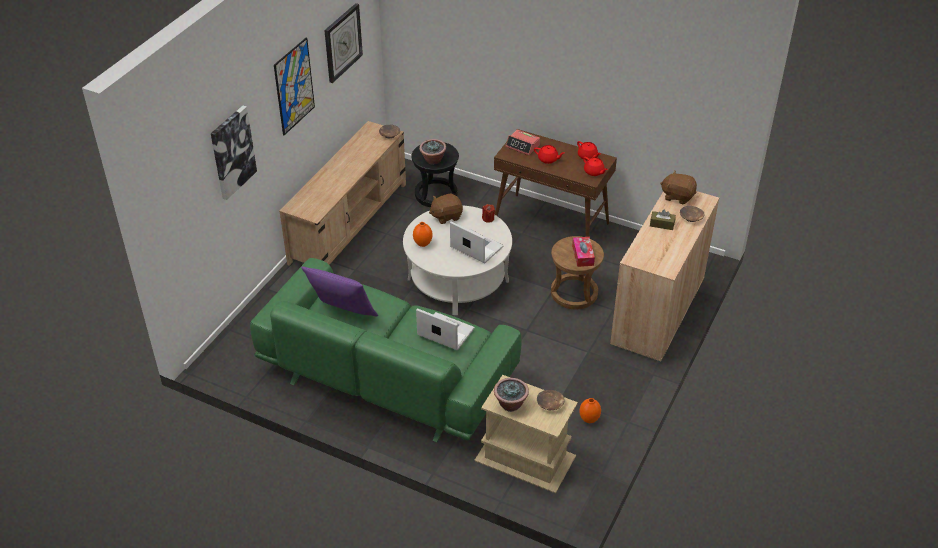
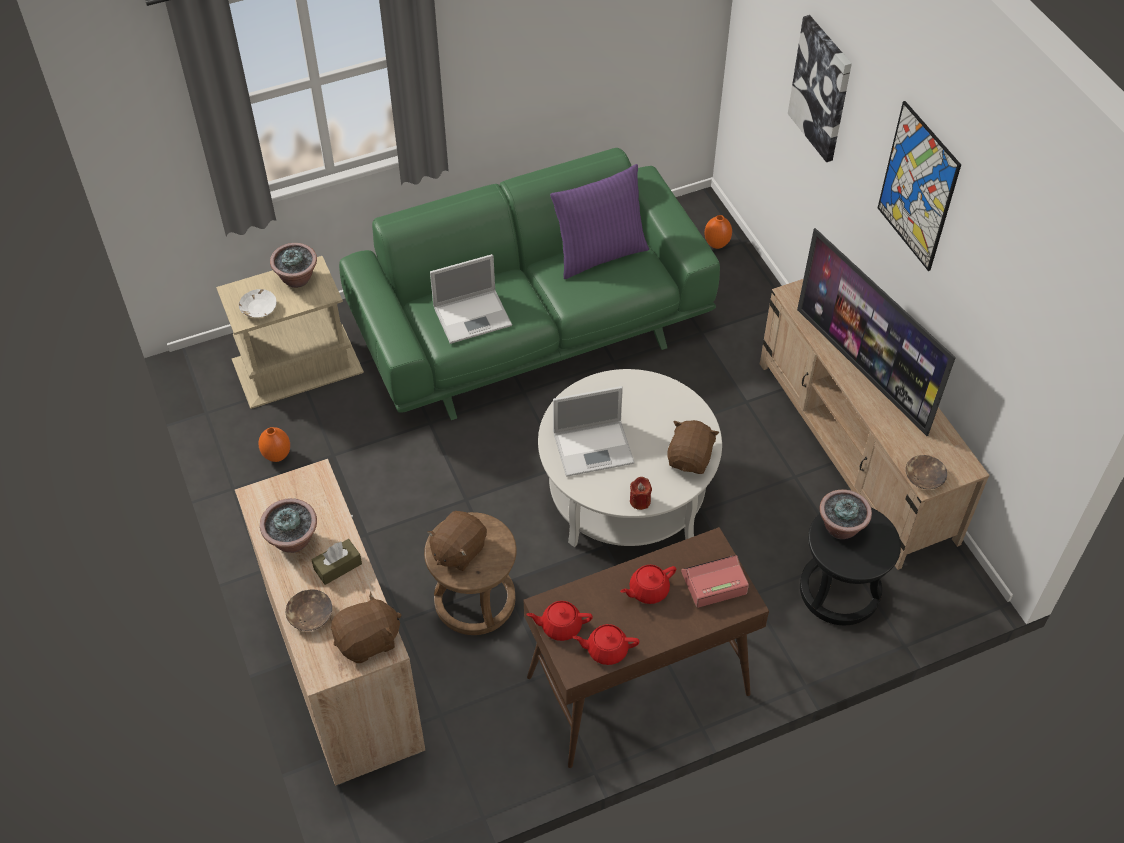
camera: 130 degrees right, 10 degrees up
wall clock [324,3,363,83] -> none
orange vase [413,222,433,247] -> orange vase moved to [704,215,732,249]
brown bowl [537,390,565,410] -> white bowl [239,289,277,318]
tissue box [572,237,595,267] -> brown plush toy [427,511,487,571]
none -> potted plant [260,498,317,553]
none -> television [797,228,956,436]

